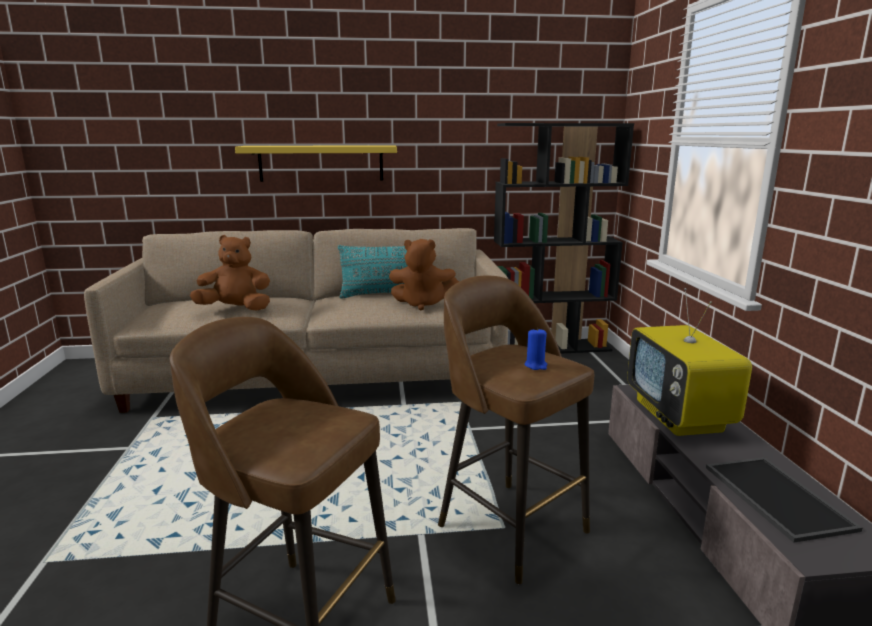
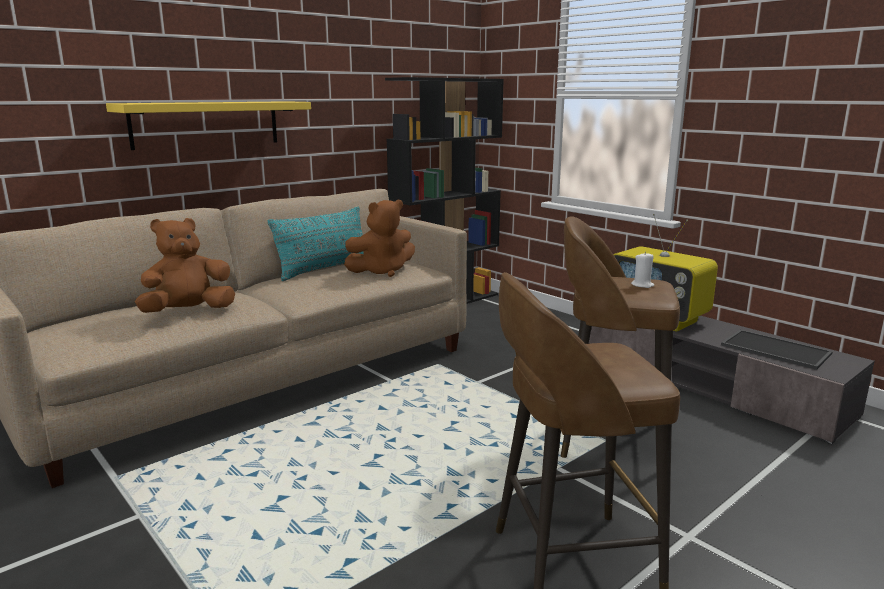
camera: 35 degrees left, 0 degrees up
blue candle [525,329,547,370] -> white candle [631,252,654,288]

